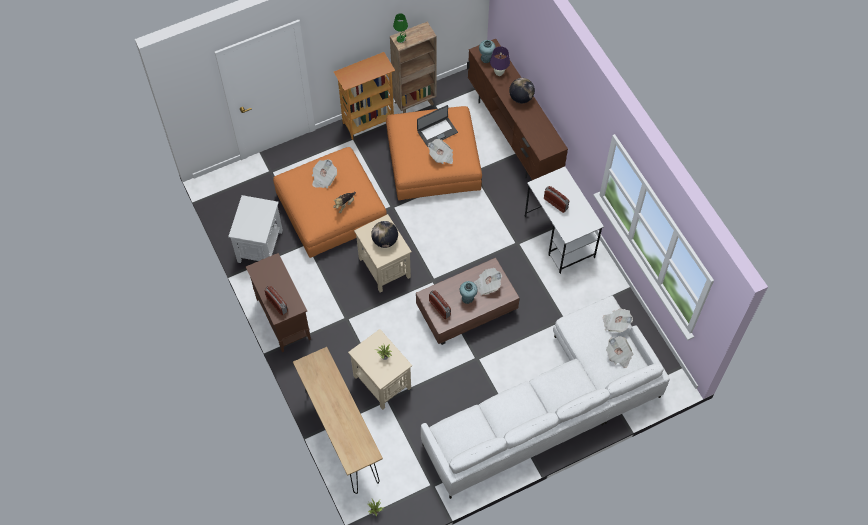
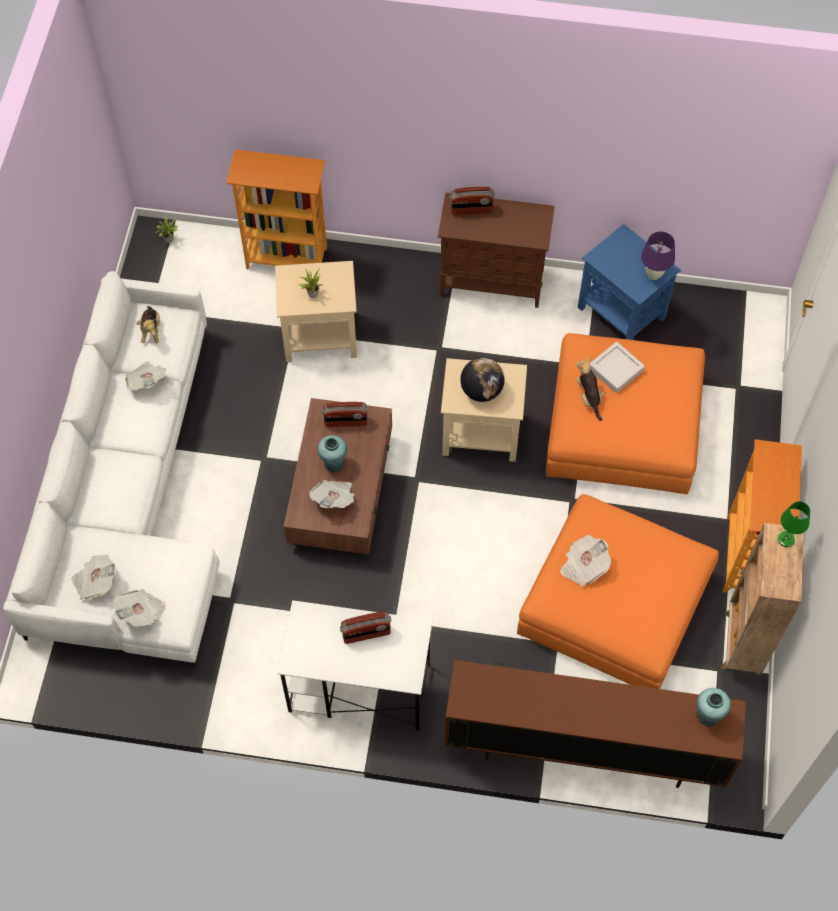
camera: 125 degrees right, 0 degrees up
white side table [228,195,283,263] -> blue side table [578,224,681,340]
brown console table [293,347,383,494] -> bookcase [226,149,327,270]
newspaper [312,159,337,188] -> newspaper moved to [125,361,166,390]
laptop [417,105,458,147] -> none
purple table lamp [490,46,510,76] -> purple table lamp moved to [641,231,675,280]
globe [509,78,535,103] -> none
none -> plush toy [136,306,160,343]
none -> grey tray [590,342,645,393]

